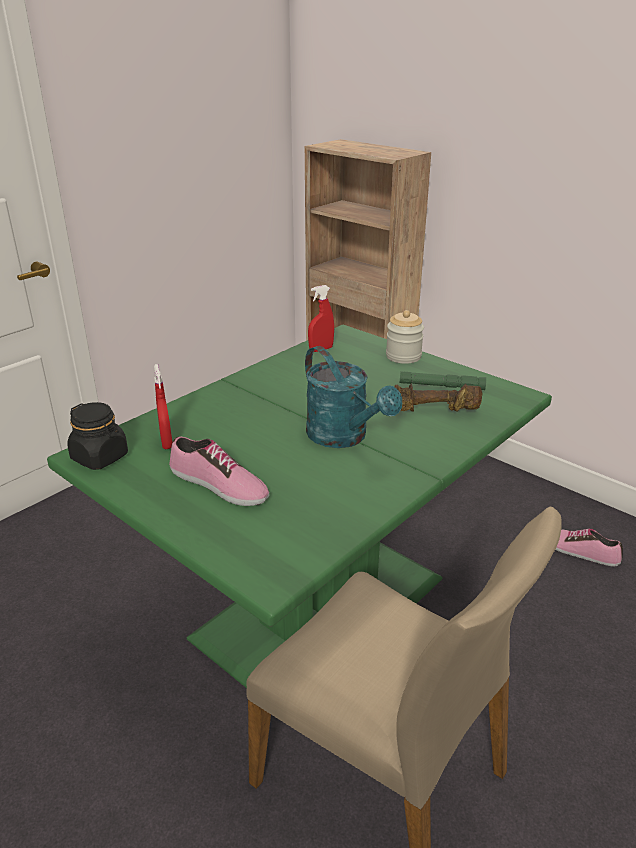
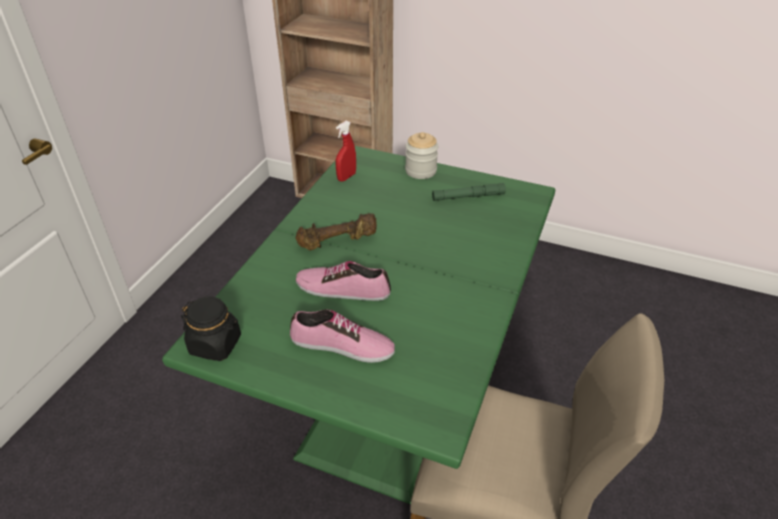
camera: 20 degrees left, 10 degrees up
red spray bottle [154,364,172,449] -> none
turquoise watering can [305,346,402,448] -> none
brown dumbbell [394,383,483,412] -> brown dumbbell moved to [296,213,377,250]
shoe [555,529,623,567] -> shoe moved to [296,261,391,301]

